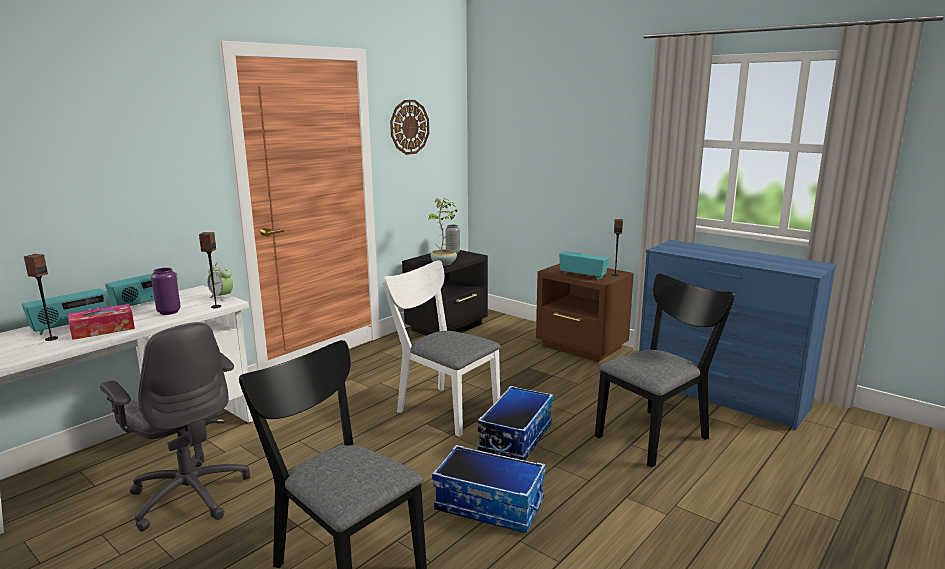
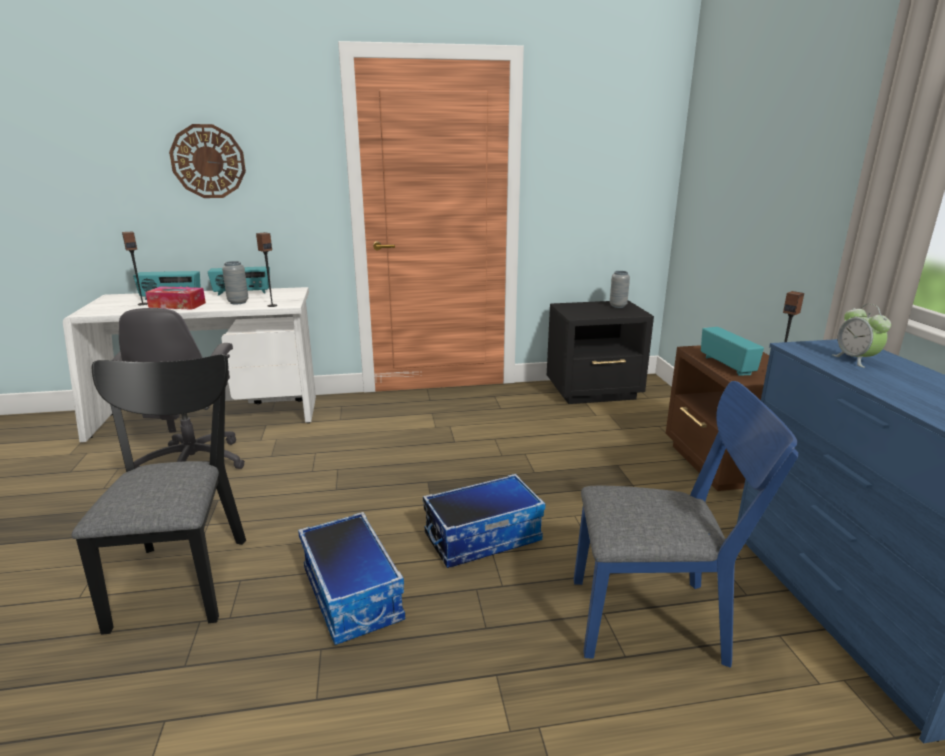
camera: 40 degrees right, 5 degrees up
purple vase [151,268,181,315] -> grey vase [222,261,248,304]
alarm clock [207,262,233,301] -> alarm clock moved to [832,304,891,368]
white chair [383,260,501,437] -> none
wall clock [390,100,429,155] -> wall clock moved to [169,124,246,198]
potted plant [427,198,457,266] -> none
black chair [595,273,735,468] -> blue chair [574,381,798,668]

